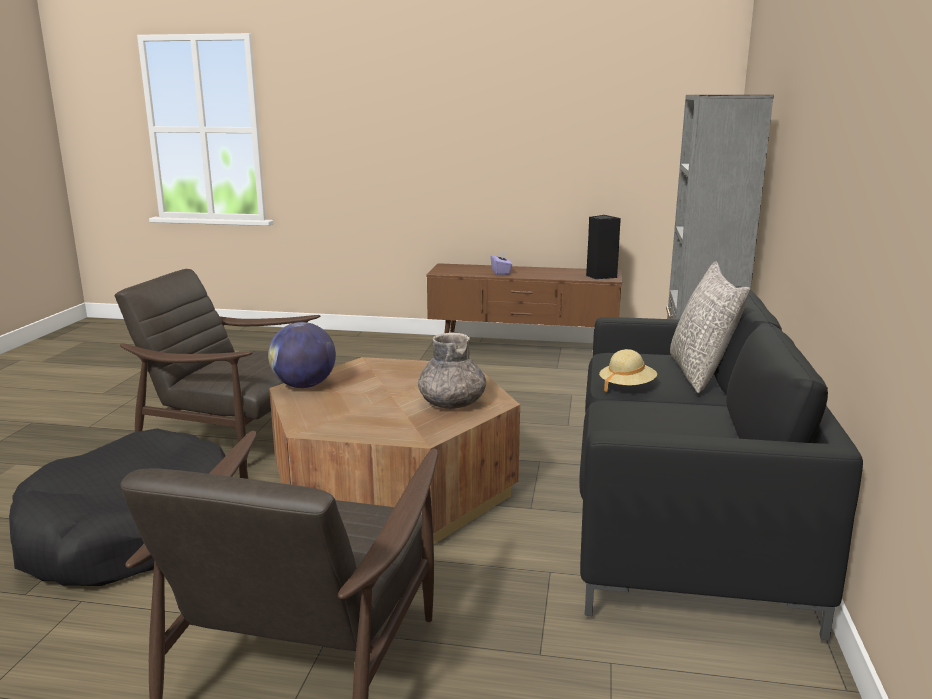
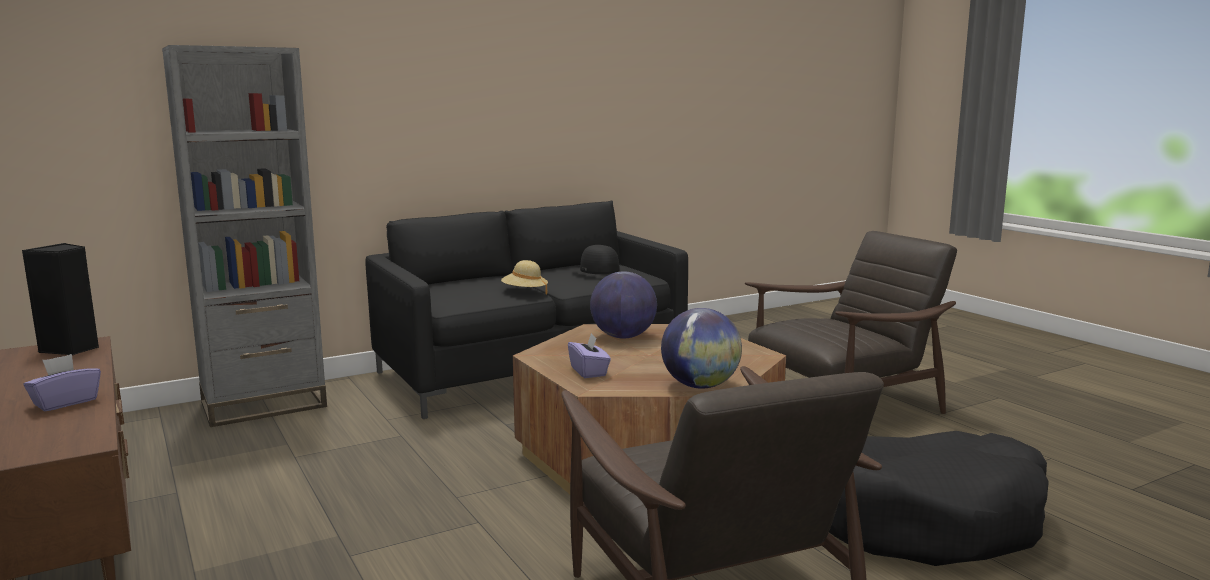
camera: 130 degrees left, 5 degrees down
grey vase [418,333,486,409] -> globe [590,271,657,338]
grey pillow [670,261,751,393] -> none
none -> purple tissue box [568,333,611,378]
none -> black hat [572,245,628,278]

